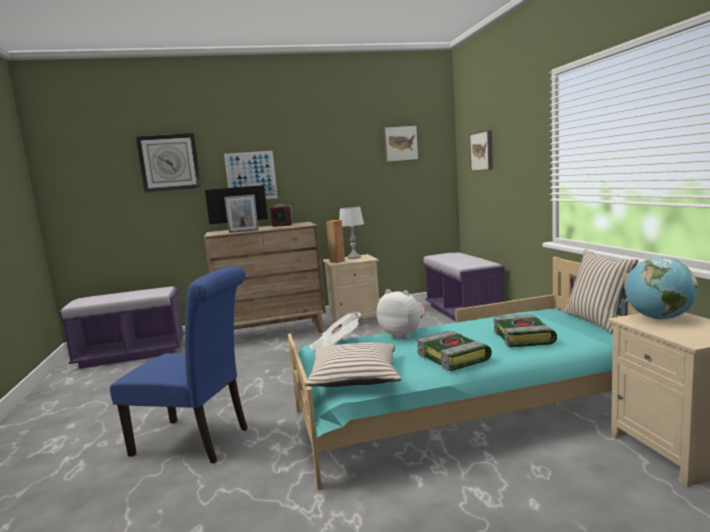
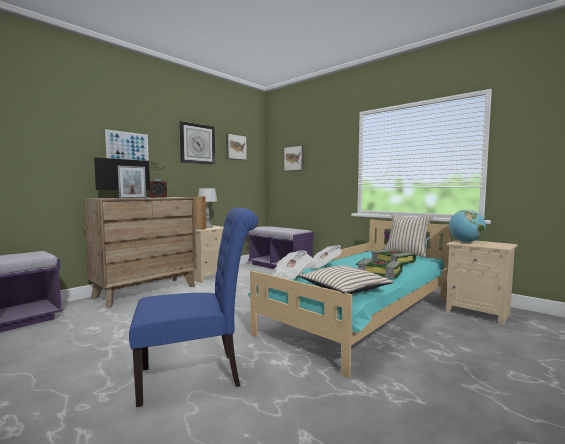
camera: 35 degrees left, 5 degrees down
wall clock [136,133,201,192] -> wall clock moved to [180,121,215,165]
plush toy [377,289,425,339] -> newspaper [307,245,342,269]

